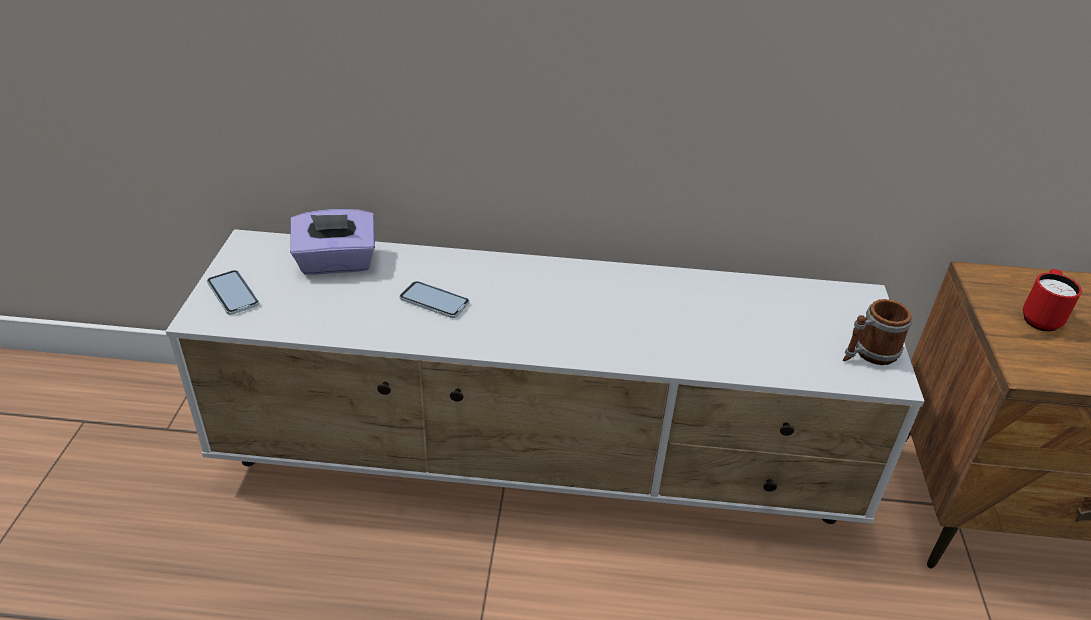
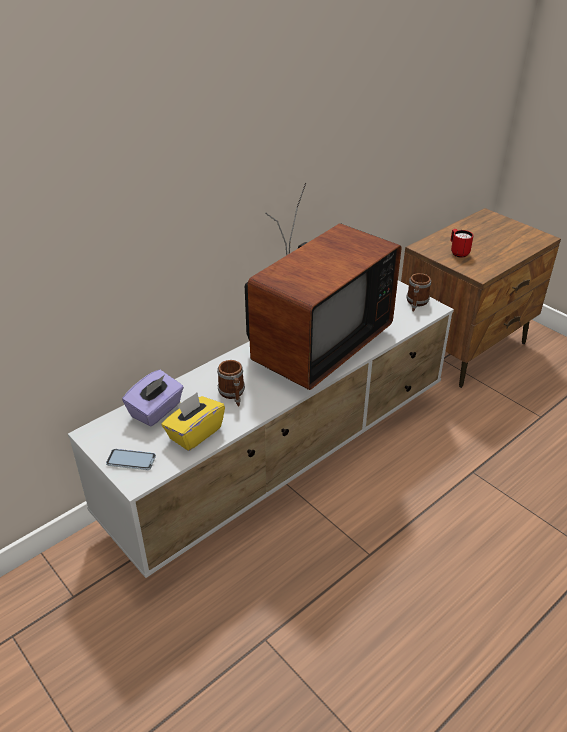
camera: 45 degrees left, 0 degrees up
phone [399,281,470,318] -> mug [217,360,245,406]
none -> yellow tissue box [162,393,225,451]
none -> television [245,183,402,390]

